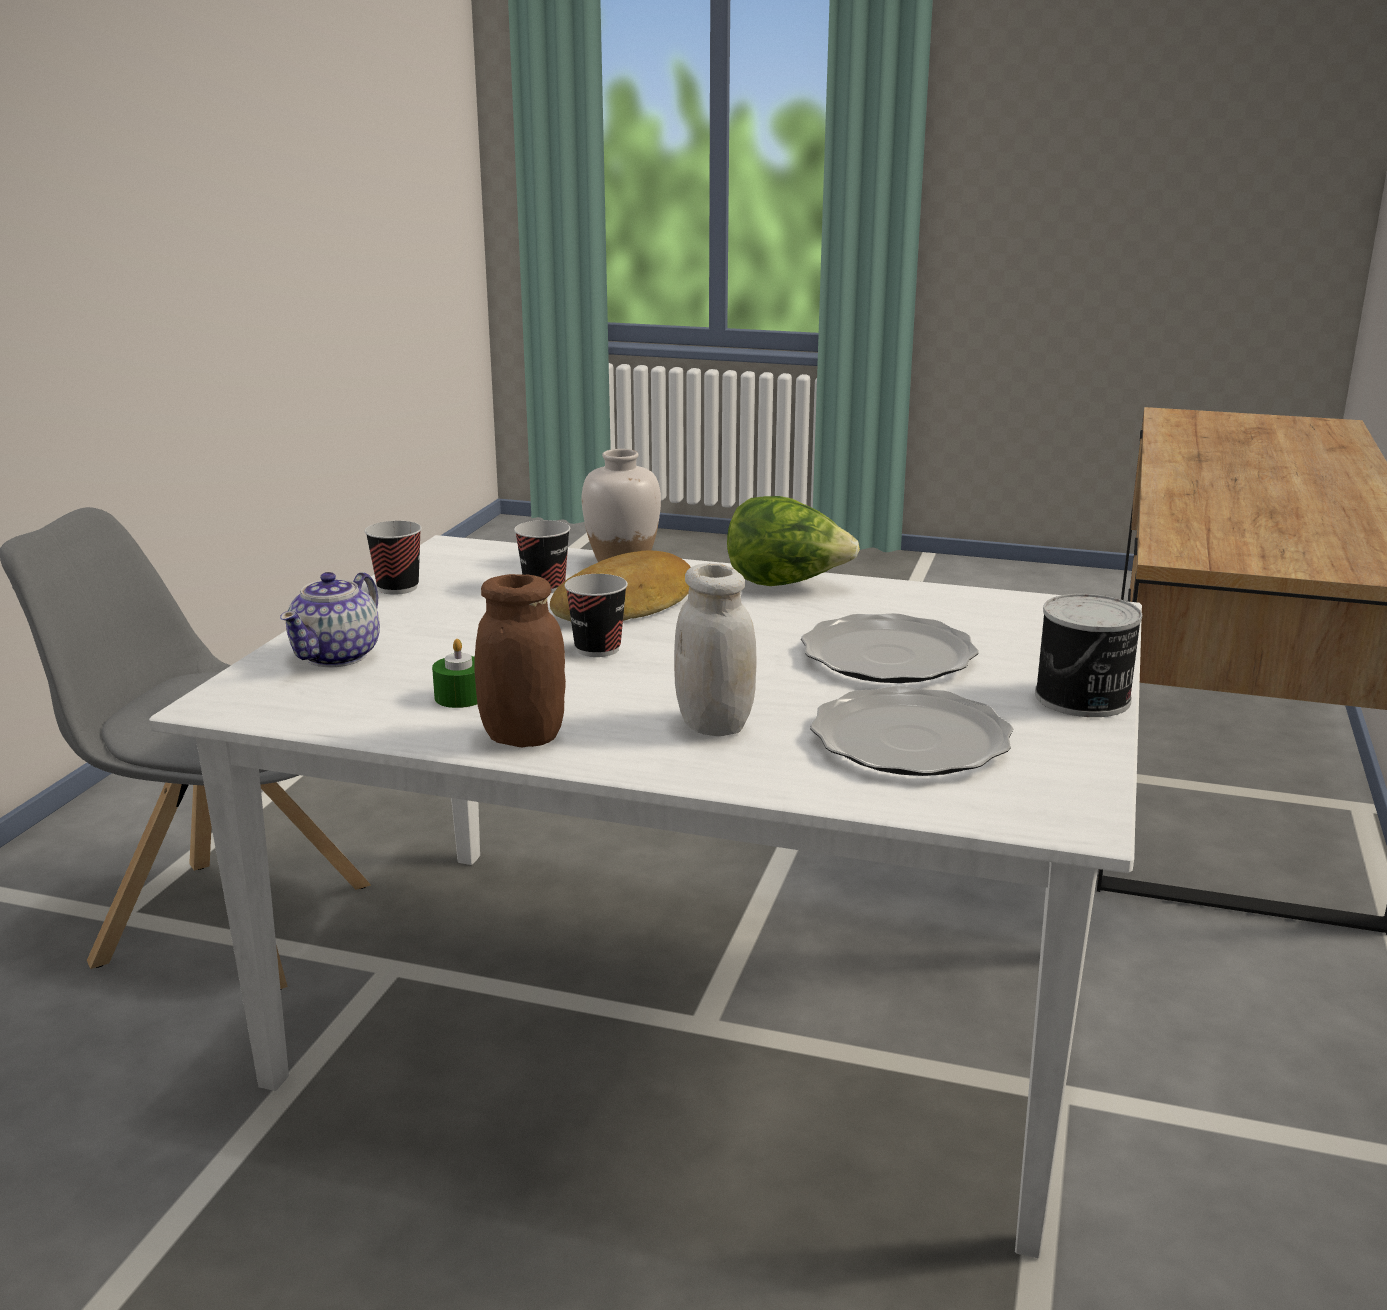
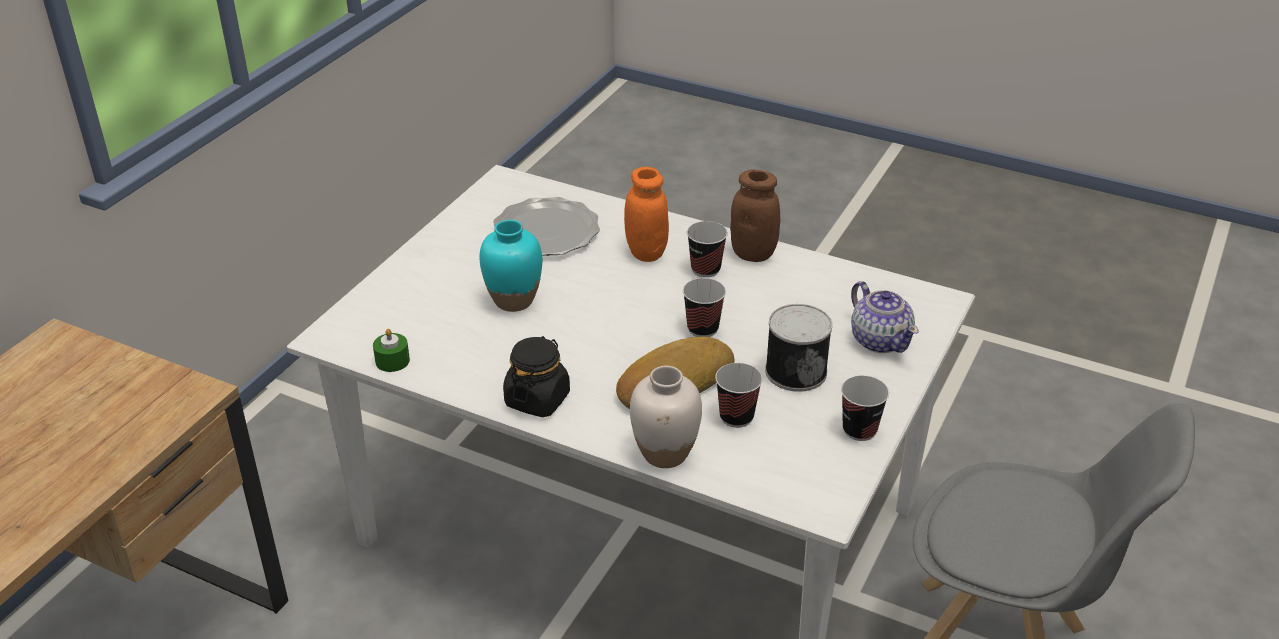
camera: 170 degrees left, 15 degrees up
teapot [280,572,380,667] -> teapot turned 120 degrees clockwise [851,281,919,353]
green candle [432,639,477,708] -> green candle moved to [373,328,410,372]
white jar [674,563,757,736] -> orange jar [624,167,669,262]
lettuce [727,496,860,586] -> black jar [503,336,570,417]
plate [801,613,979,683] -> turquoise vase [479,220,542,312]
can [1035,594,1142,717] -> can moved to [765,304,832,392]
none -> cup [687,221,728,277]

